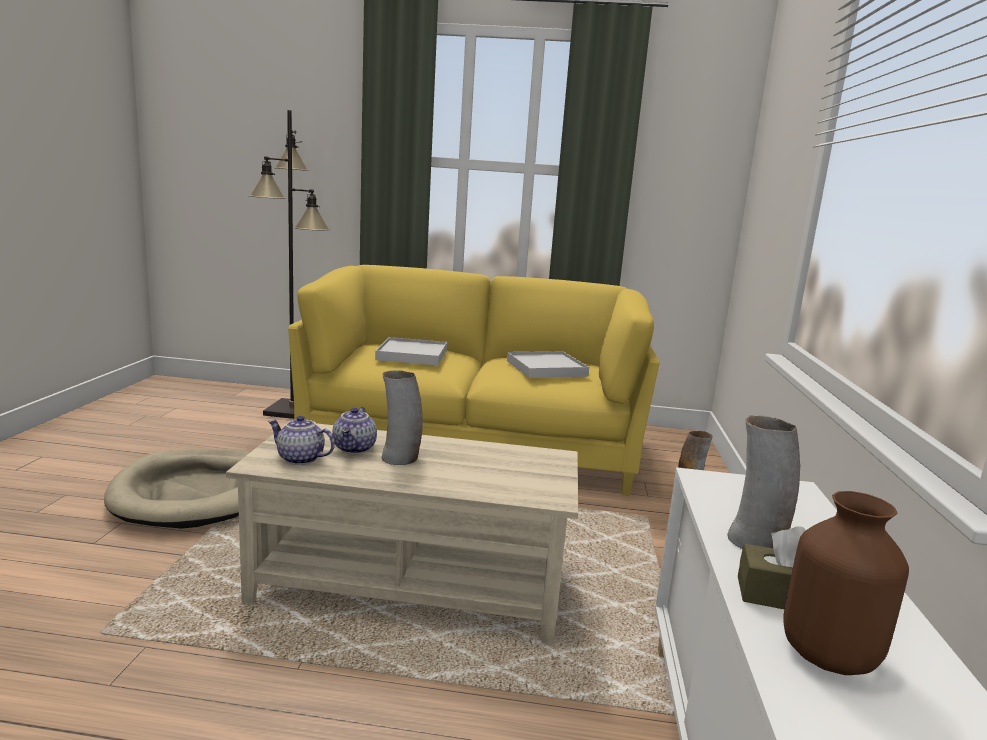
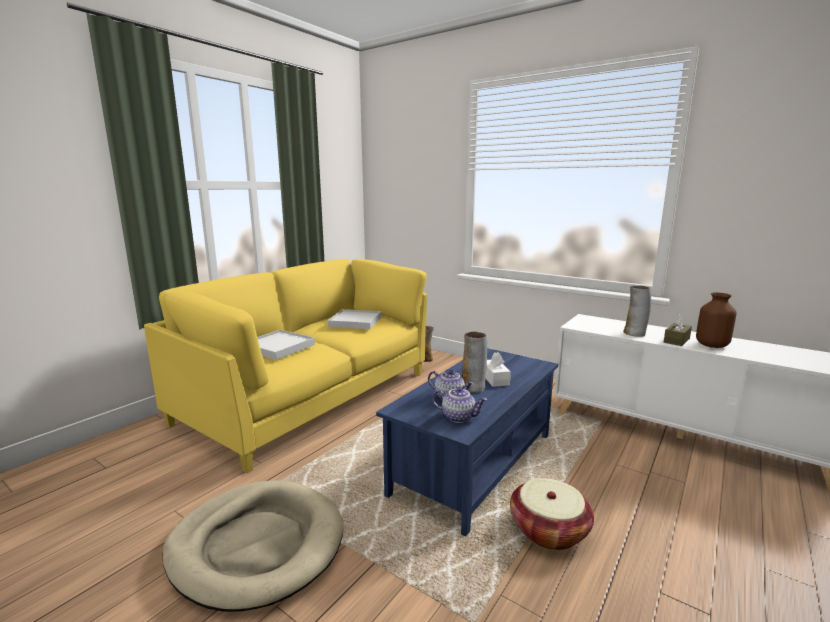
camera: 60 degrees left, 0 degrees up
beige coffee table [226,423,578,645] -> blue coffee table [376,348,558,536]
black floor lamp [249,110,330,419] -> none
teapot [268,416,335,465] -> teapot turned 120 degrees counterclockwise [432,387,487,423]
none -> white tissue box [486,352,511,387]
none -> basket [510,478,594,550]

